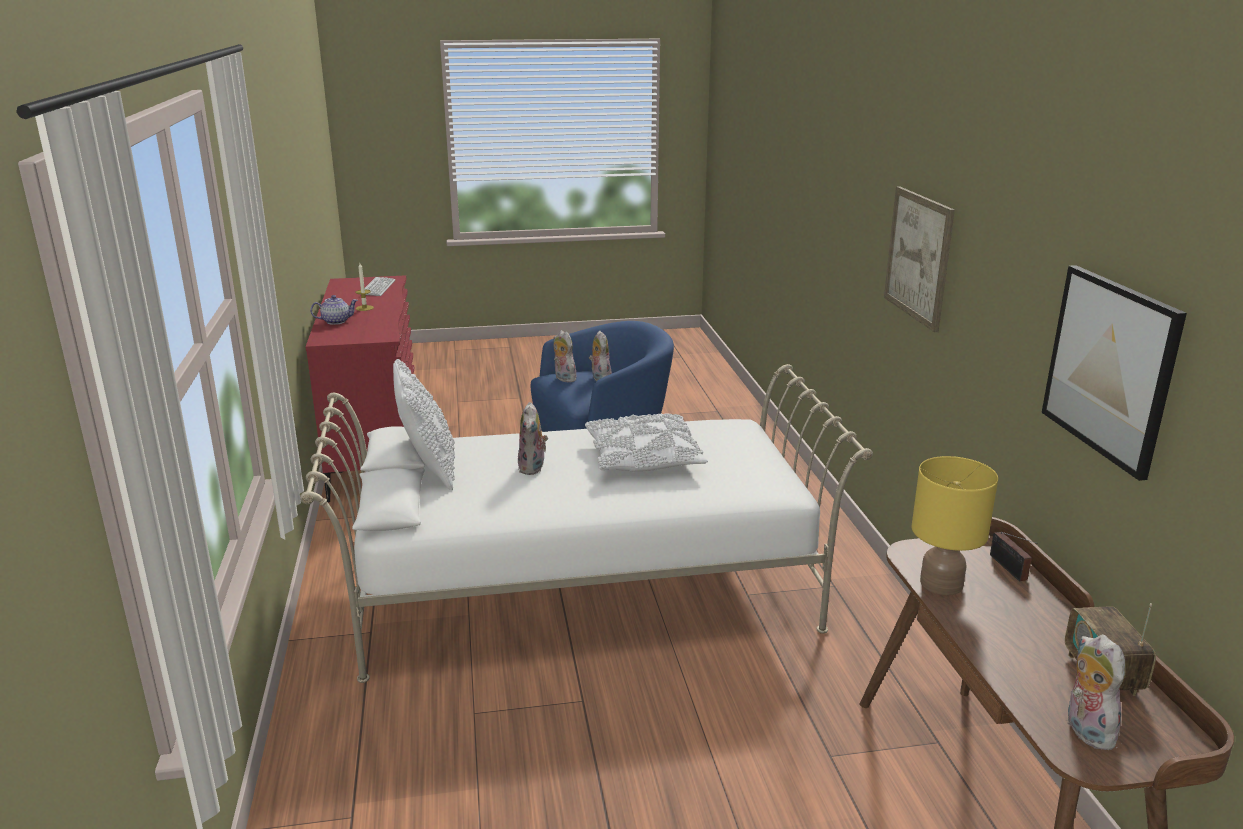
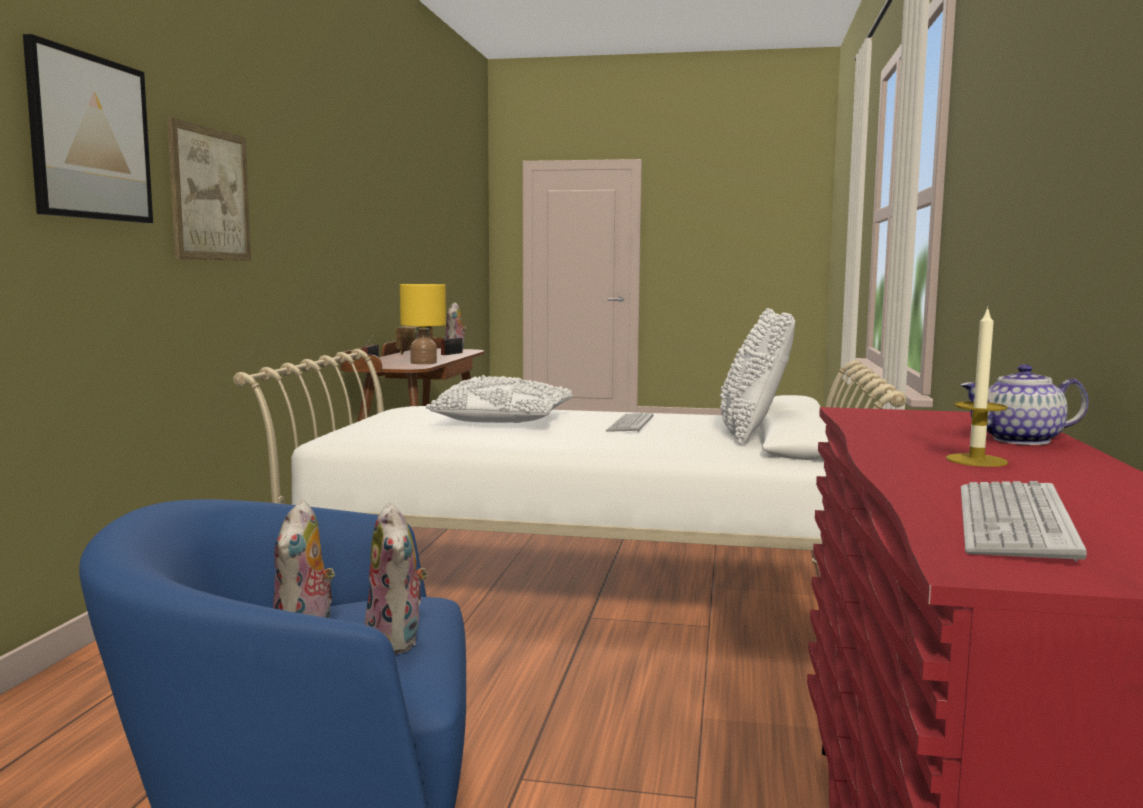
camera: 160 degrees left, 15 degrees down
plush toy [518,402,548,475] -> keyboard [606,412,653,432]
picture [1042,265,1187,481] -> picture moved to [23,34,153,223]
none -> radio [441,326,463,355]

